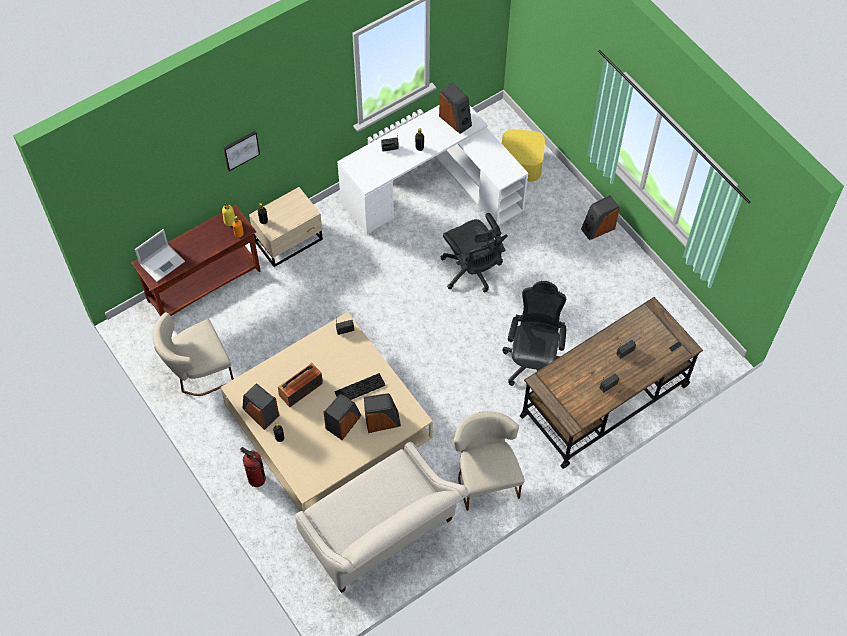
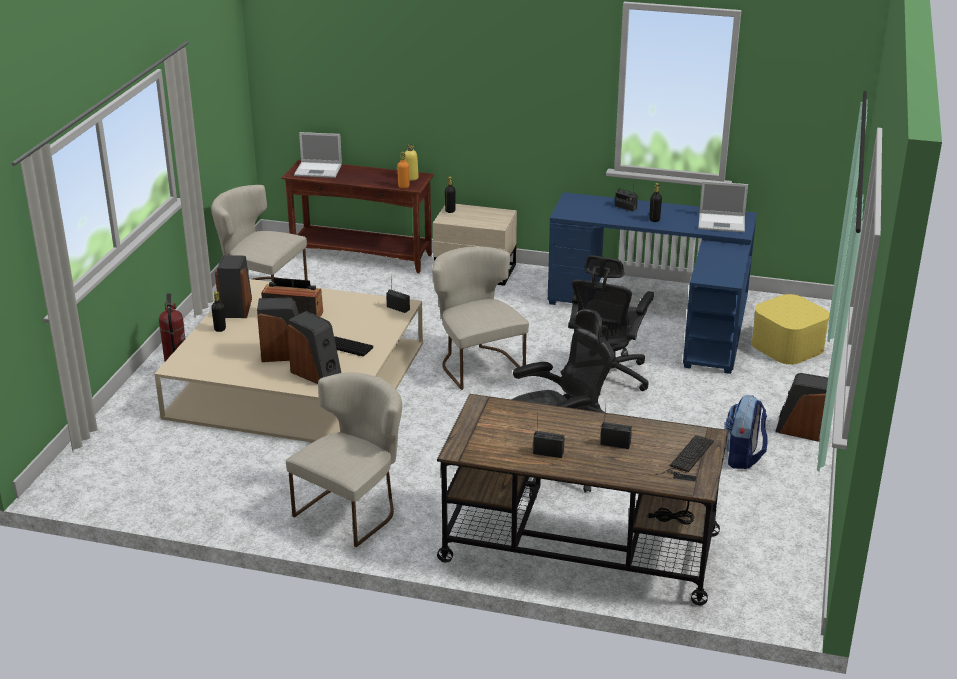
camera: 50 degrees right, 30 degrees down
picture [223,131,260,171] -> none
beige sofa [295,442,469,593] -> none
white desk [337,105,528,235] -> blue desk [548,192,757,374]
speaker [439,83,472,134] -> laptop [698,181,748,232]
none -> beige chair [432,247,529,390]
none -> keyboard [655,435,714,477]
none -> backpack [725,395,768,469]

